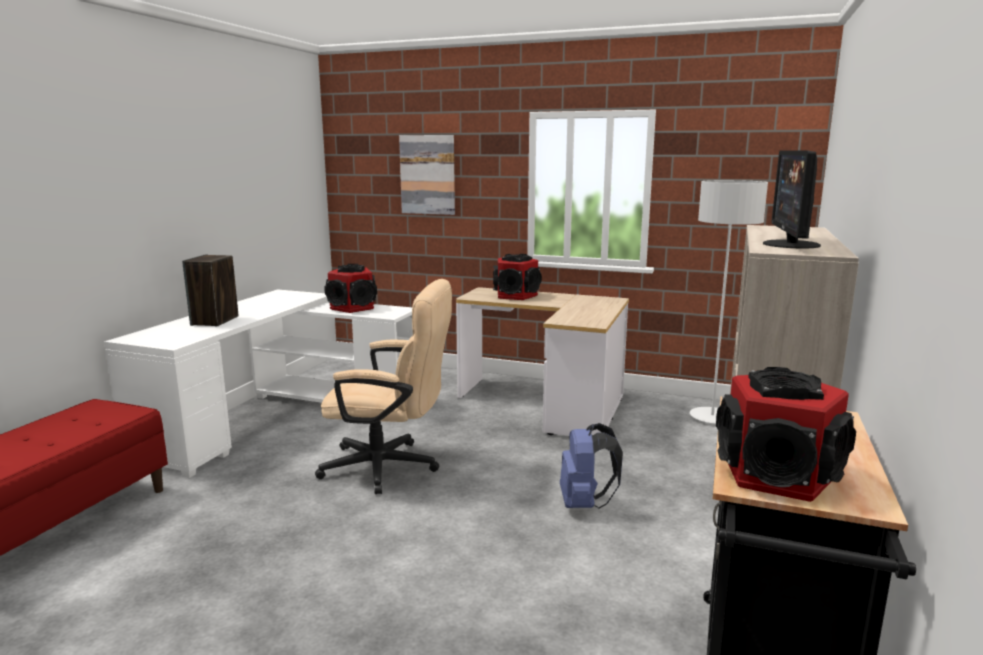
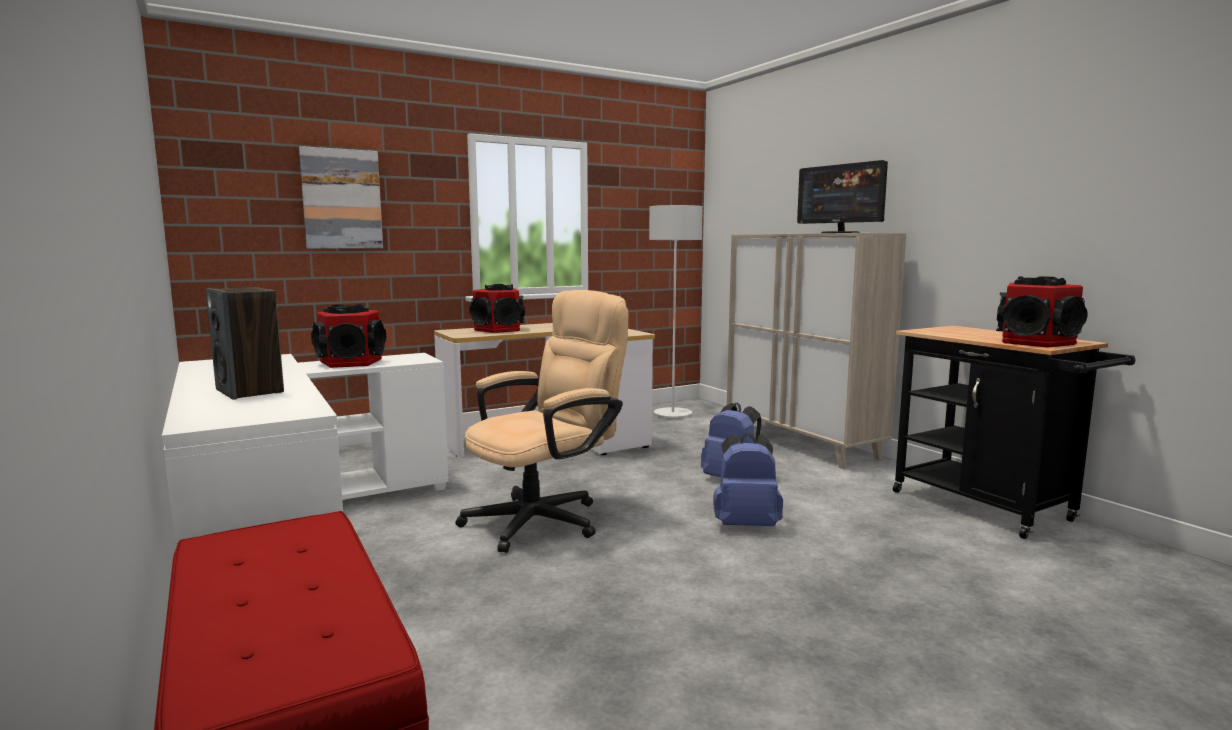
camera: 50 degrees left, 5 degrees down
none -> blue backpack [713,433,783,526]

